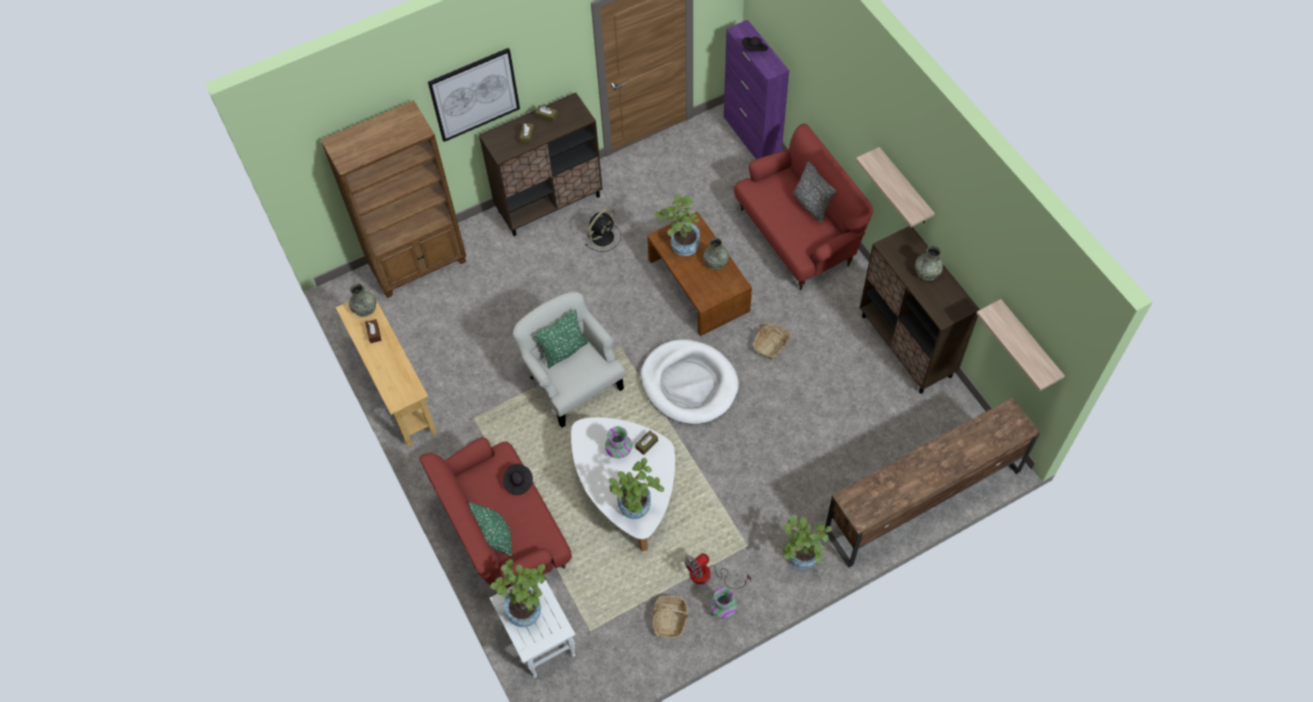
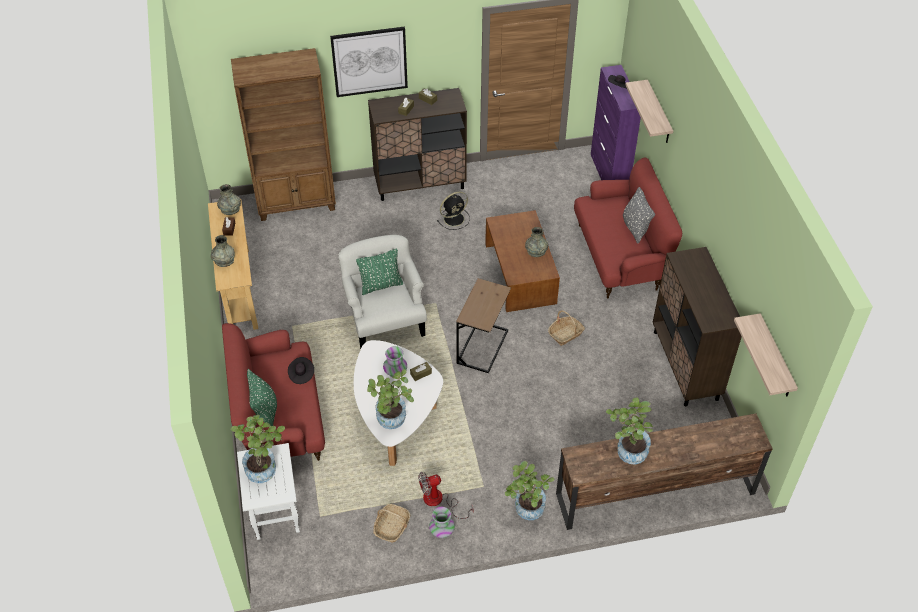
camera: 15 degrees right, 10 degrees down
white dog bed [641,339,739,424] -> brown side table [456,278,511,373]
potted plant [654,194,700,256] -> potted plant moved to [606,398,653,464]
shelf [856,147,935,227] -> shelf moved to [626,80,673,143]
grey vase [915,245,943,281] -> grey vase moved to [211,235,235,267]

